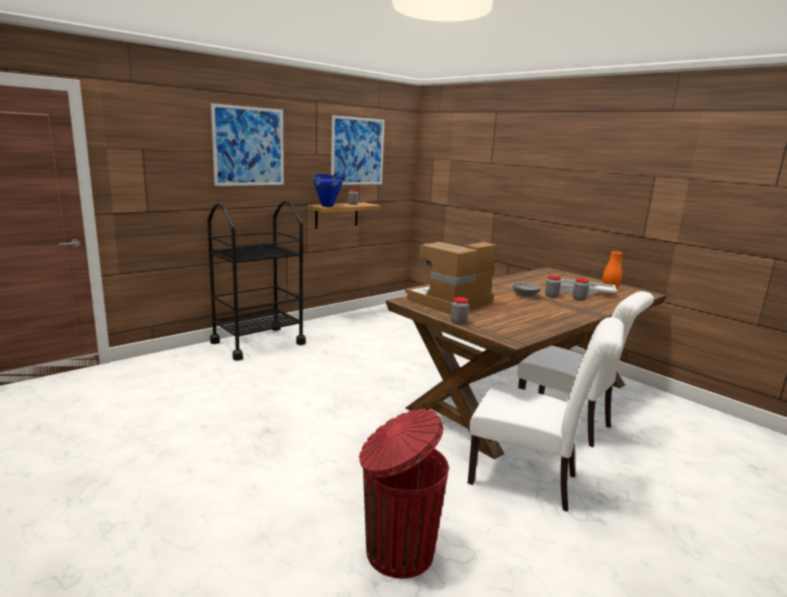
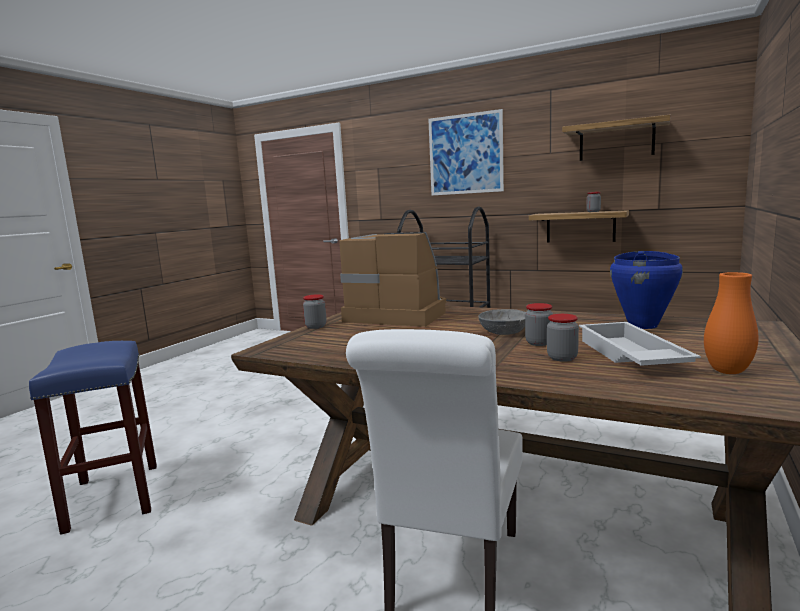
camera: 70 degrees right, 5 degrees down
blue cooking pot [313,174,342,207] -> blue cooking pot moved to [610,251,683,329]
picture [331,115,385,185] -> shelf [562,115,670,161]
red trash can [359,409,449,579] -> blue stool [29,341,157,535]
white chair [468,317,624,512] -> none

